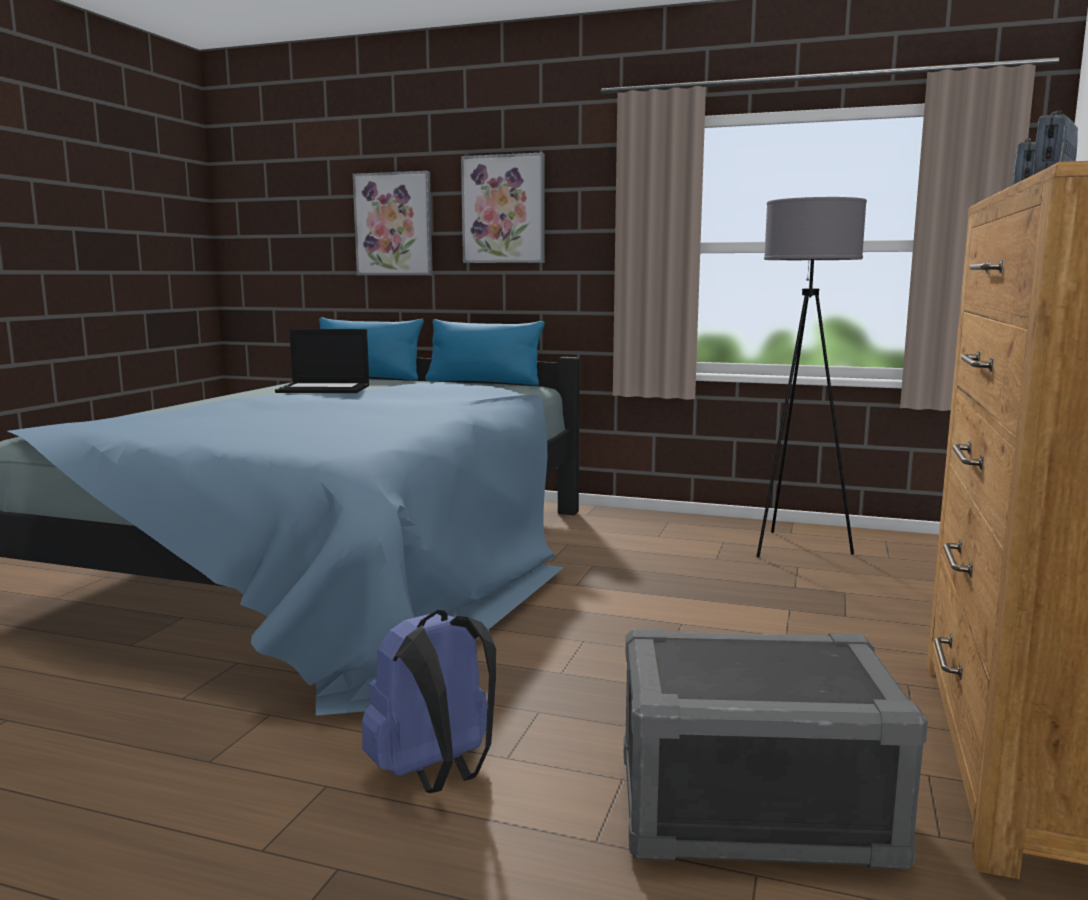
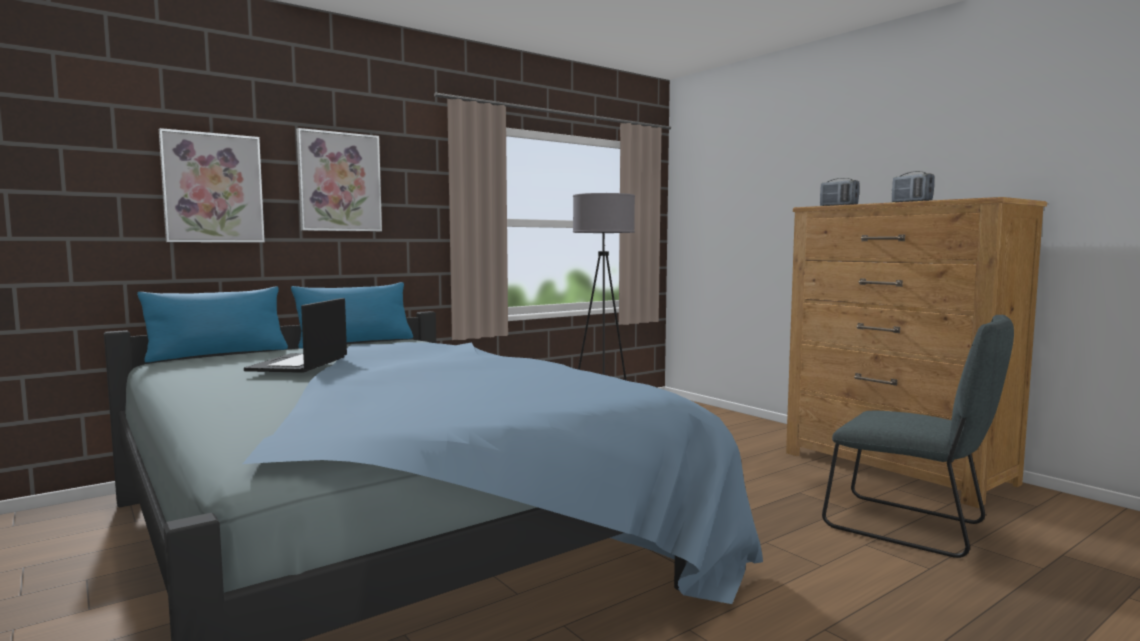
camera: 55 degrees left, 5 degrees down
laptop [275,329,369,393] -> laptop turned 150 degrees clockwise [244,298,347,373]
blue backpack [362,610,496,793] -> none
grey storage box [624,629,928,870] -> grey chair [822,315,1014,558]

